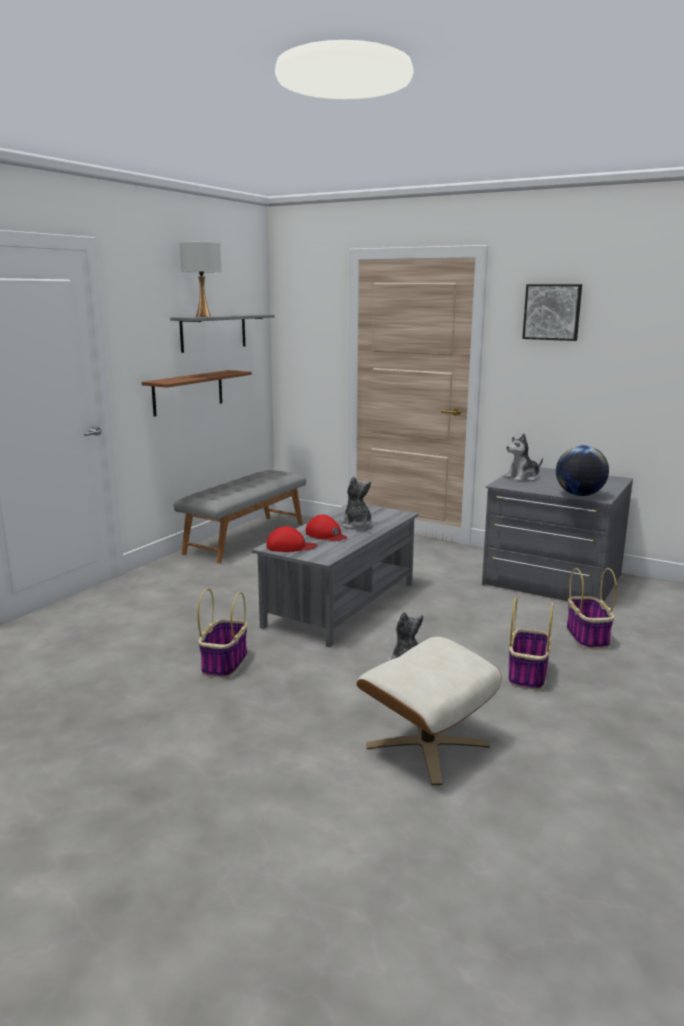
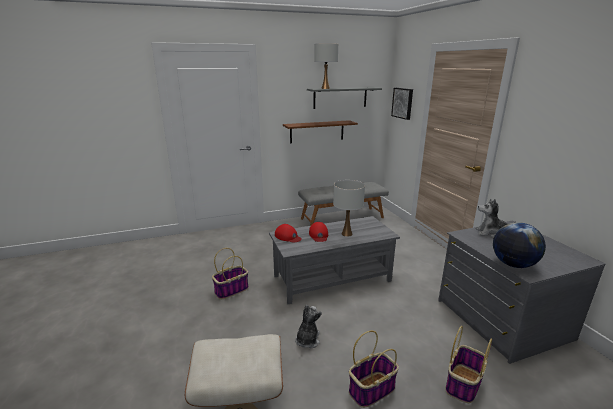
camera: 40 degrees right, 5 degrees up
plush toy [341,476,373,530] -> white table lamp [333,180,365,237]
picture [522,284,582,341] -> picture moved to [391,88,413,120]

